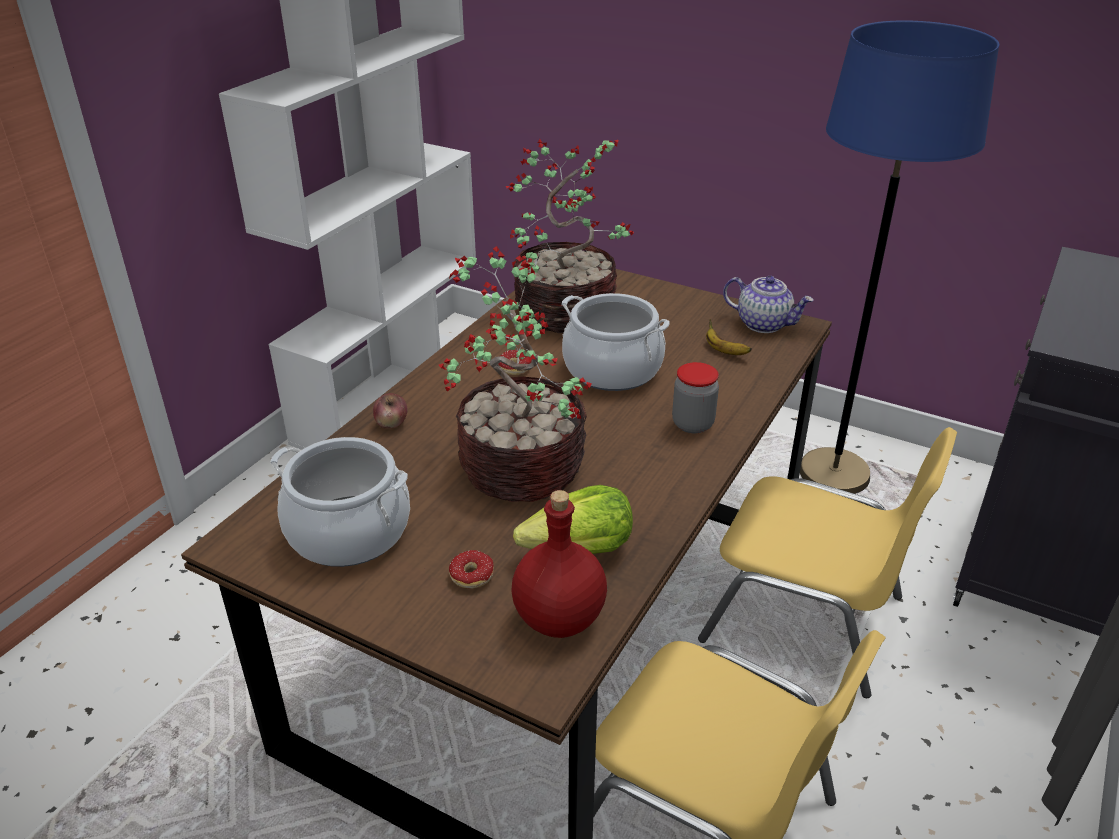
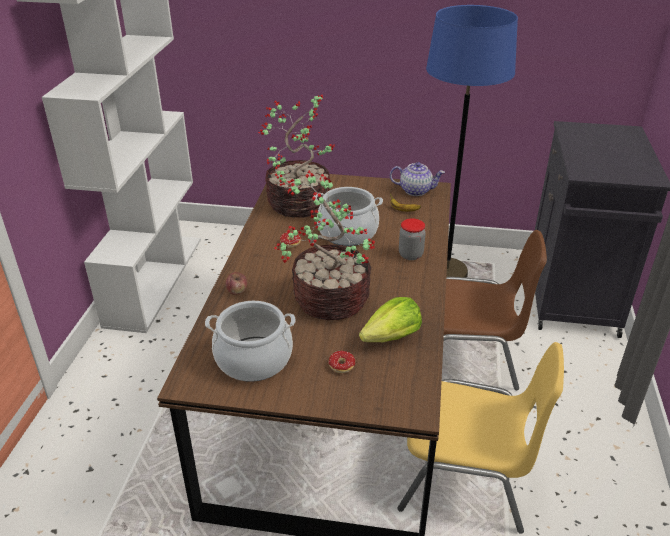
camera: 20 degrees left, 0 degrees up
red bottle [511,490,607,638] -> none
yellow chair [698,427,957,698] -> brown chair [443,230,547,390]

